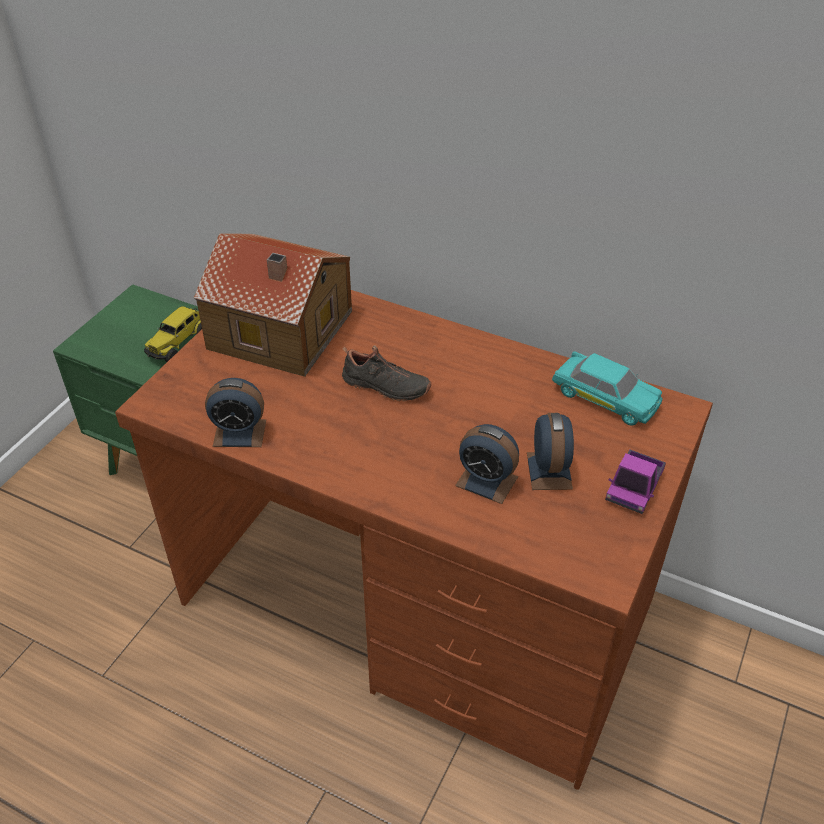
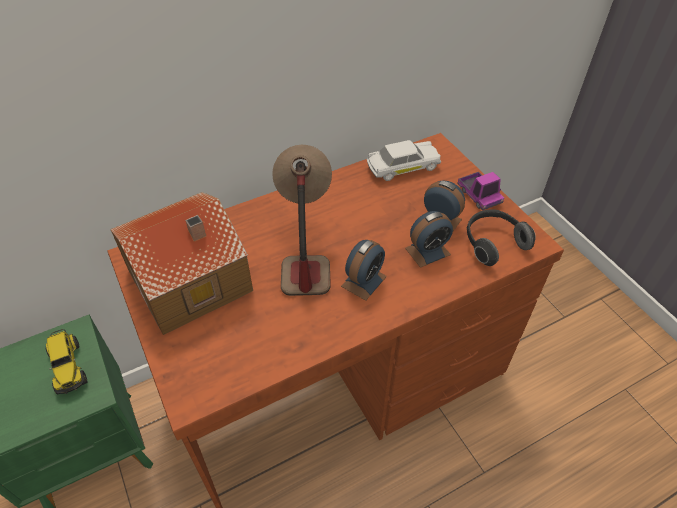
camera: 55 degrees left, 5 degrees up
alarm clock [205,378,266,447] -> alarm clock moved to [341,240,387,301]
black shoe [342,345,431,402] -> table lamp [272,145,332,296]
turquoise toy car [552,351,663,426] -> white toy car [367,140,441,181]
none -> headphones [467,209,536,266]

